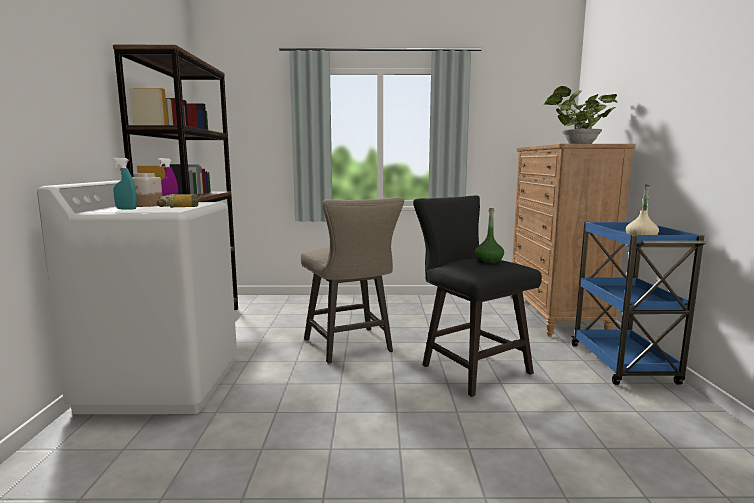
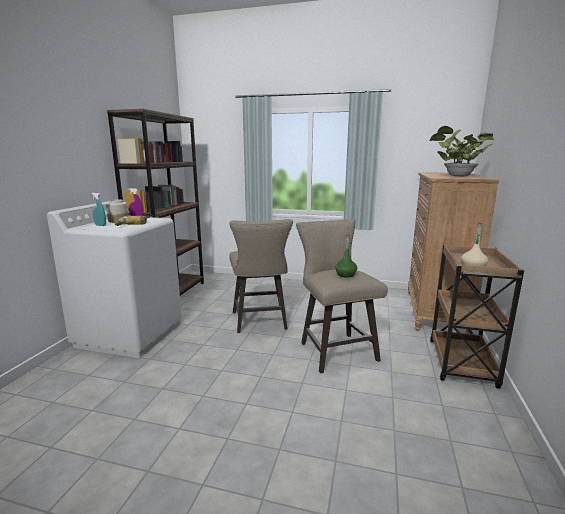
camera: 15 degrees right, 5 degrees up
black stool [413,195,542,397] -> beige stool [296,219,388,373]
blue cart [571,222,706,385] -> brown cart [430,245,524,389]

